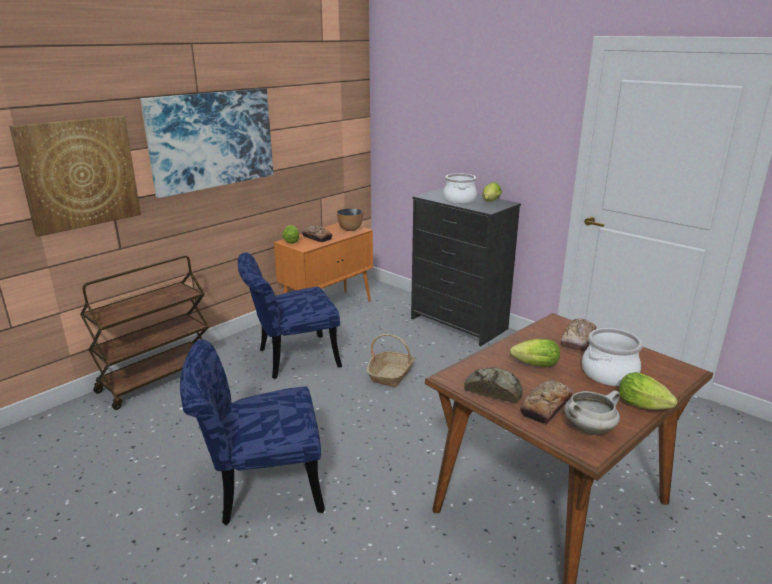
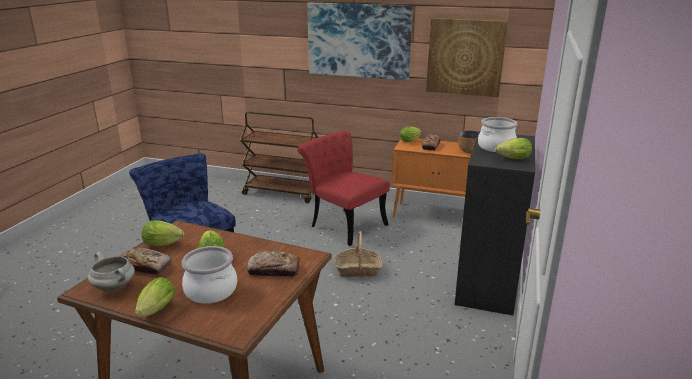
camera: 65 degrees right, 0 degrees up
picture [9,116,141,237] -> picture moved to [426,18,508,97]
blue chair [238,253,342,379] -> red chair [297,131,390,246]
bread [464,367,523,403] -> lettuce [142,220,184,246]

